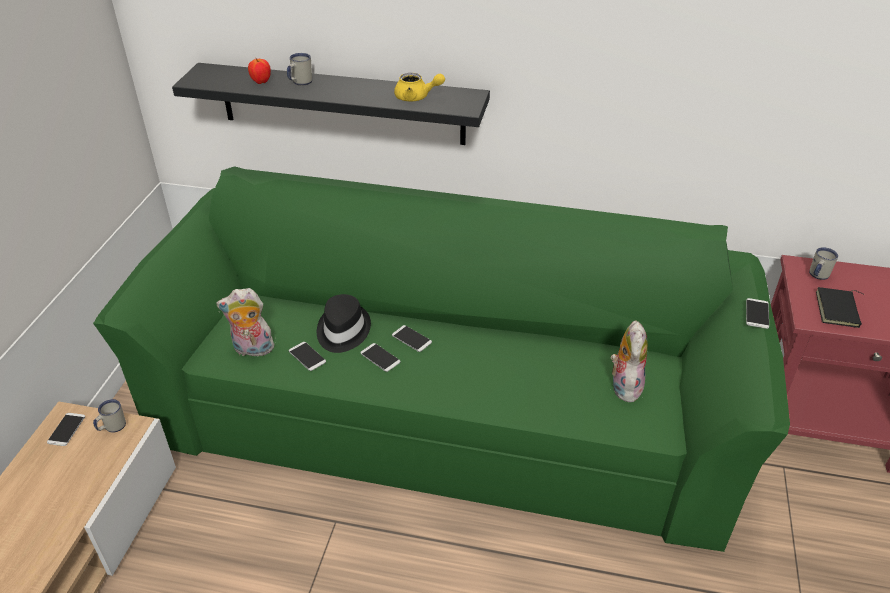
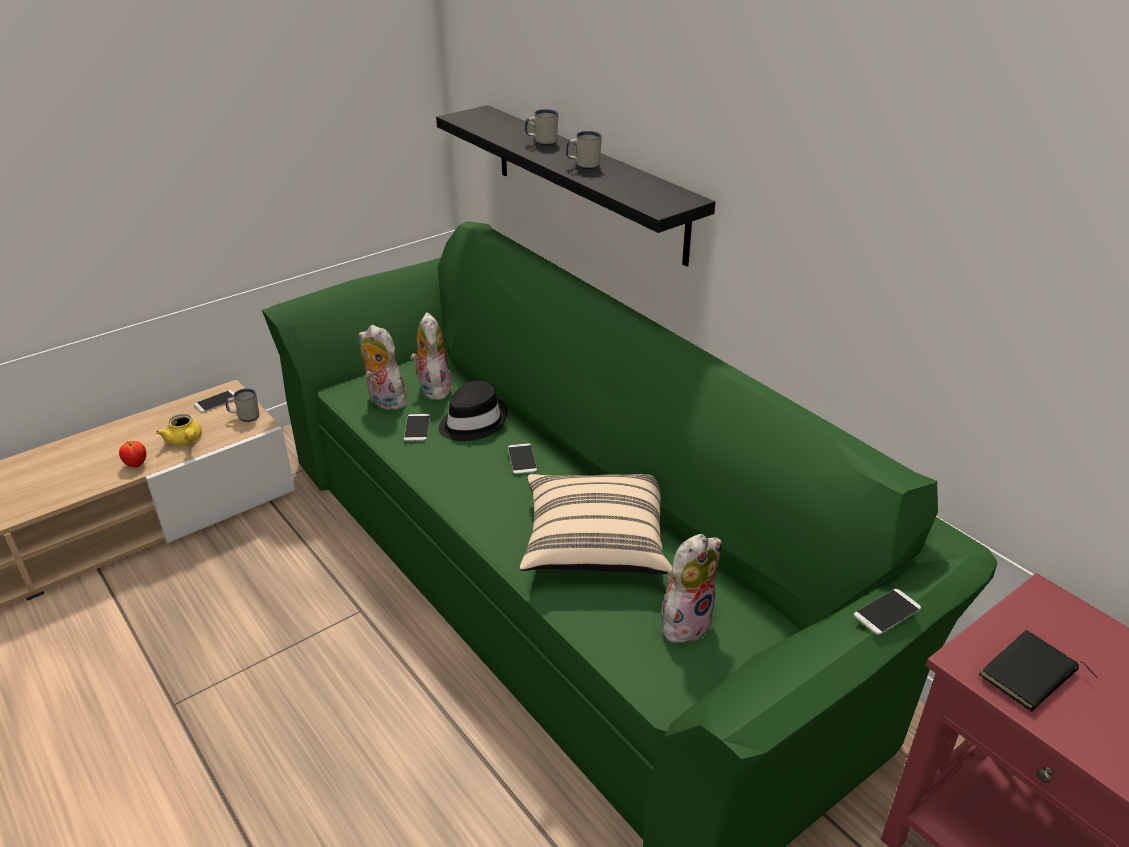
camera: 40 degrees right, 5 degrees down
apple [248,59,271,84] -> apple moved to [119,441,146,468]
phone [360,343,400,372] -> none
yellow teapot [394,73,445,102] -> yellow teapot moved to [156,414,202,445]
white mug [809,247,838,280] -> white mug moved to [566,131,602,170]
none -> plush toy [411,312,452,400]
none -> beige pillow [520,474,672,574]

